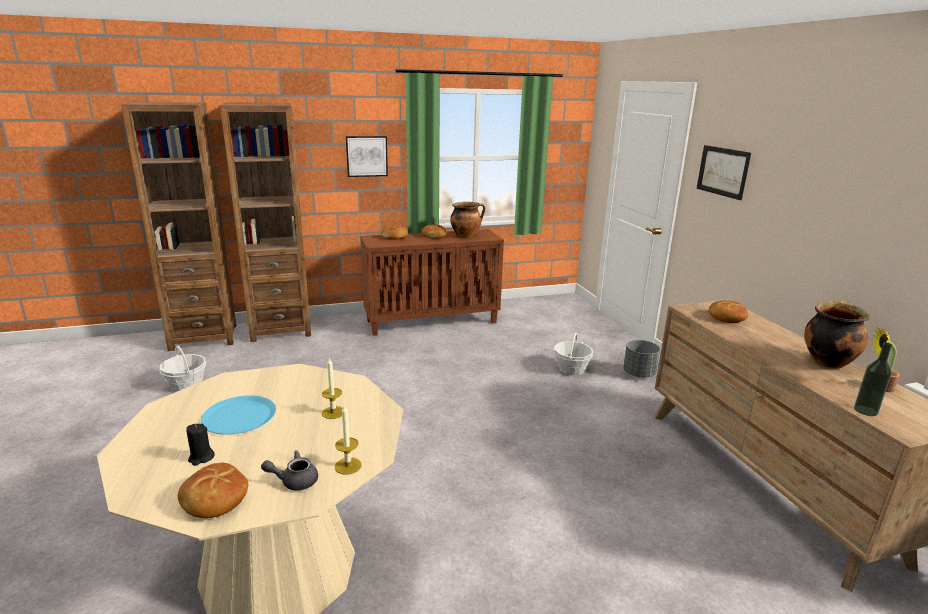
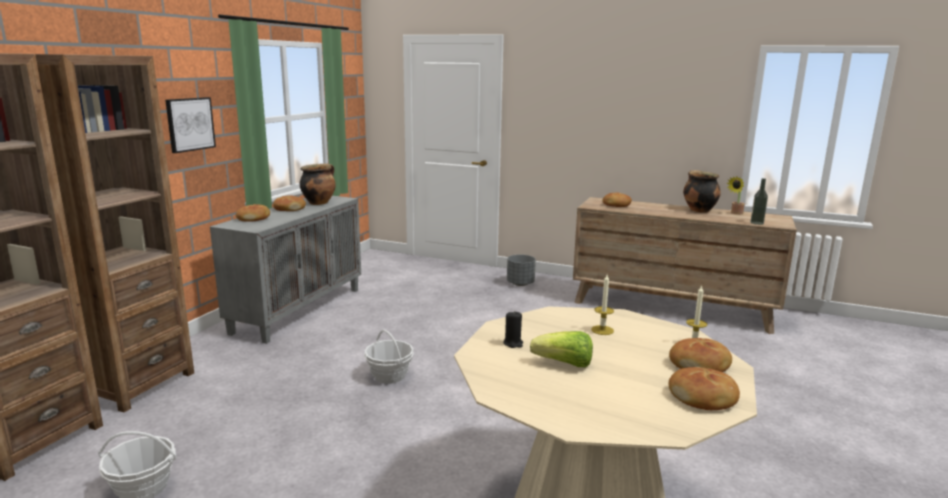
camera: 50 degrees left, 5 degrees down
black candle [186,424,215,466] -> black candle moved to [503,311,523,348]
blue plate [201,396,276,435] -> lettuce [530,331,593,367]
grey teapot [261,450,318,491] -> bread [669,338,732,372]
brown cabinet [360,229,504,336] -> grey cabinet [210,196,361,344]
basket [554,333,593,375] -> basket moved to [364,330,414,384]
picture [697,145,751,200] -> none

